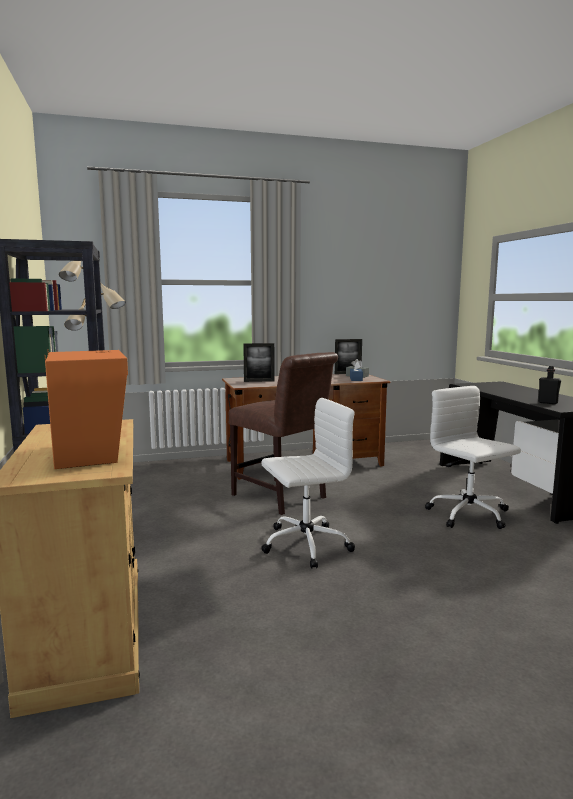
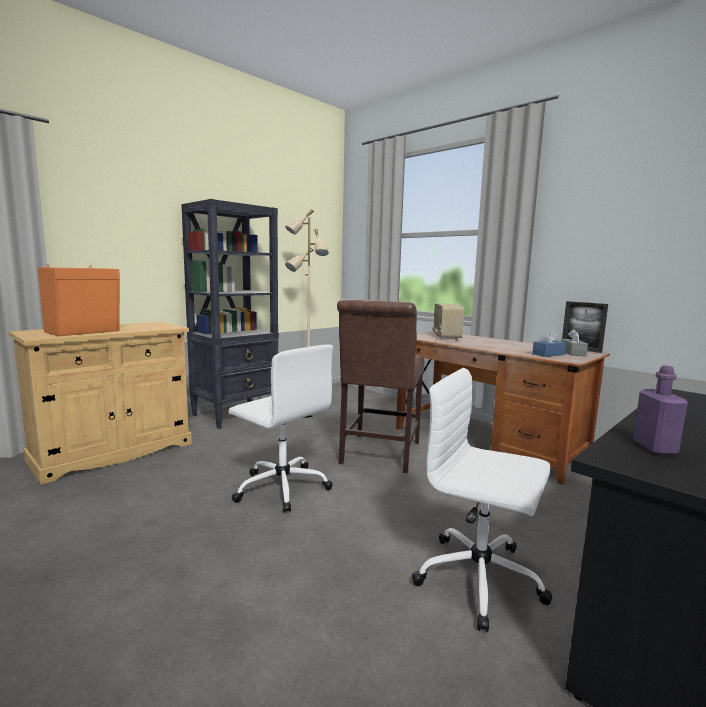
camera: 60 degrees right, 0 degrees up
picture frame [243,343,275,382] -> radio [432,303,464,340]
white office chair [425,386,521,529] -> white office chair turned 90 degrees counterclockwise [412,368,552,632]
black bottle [538,366,561,404] -> purple bottle [633,365,688,455]

